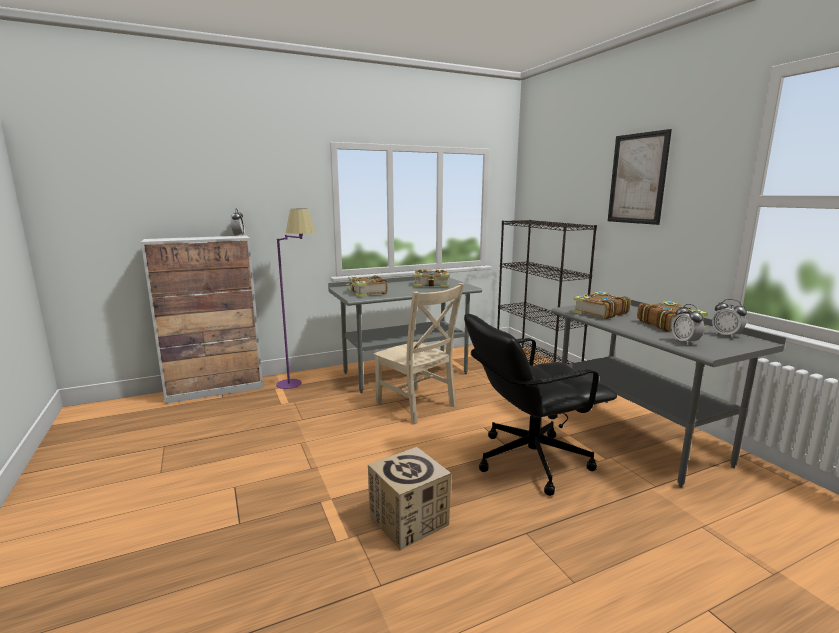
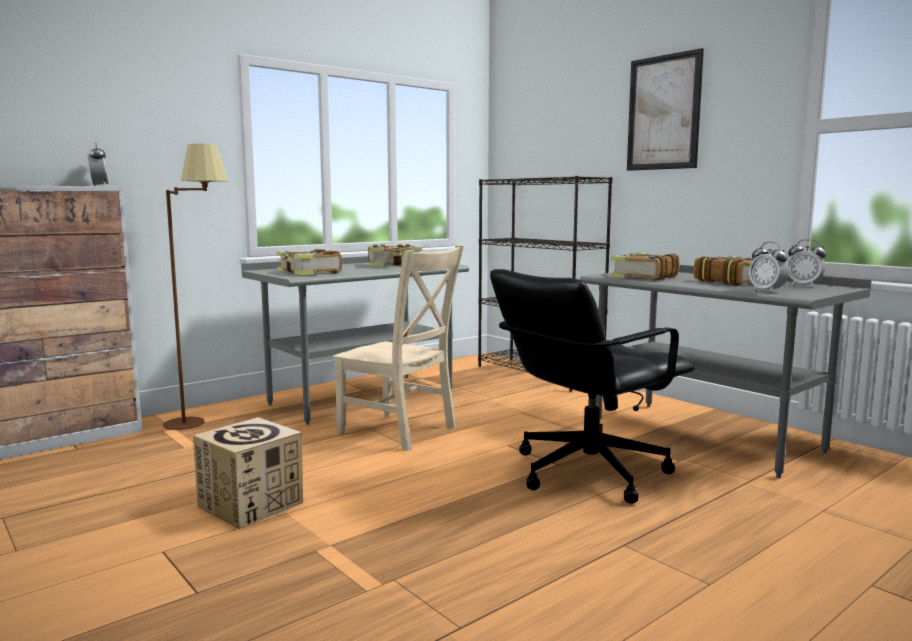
camera: 15 degrees left, 5 degrees down
purple floor lamp [276,209,315,389] -> brown floor lamp [163,144,228,430]
cardboard box [368,447,451,550] -> cardboard box moved to [193,417,303,529]

